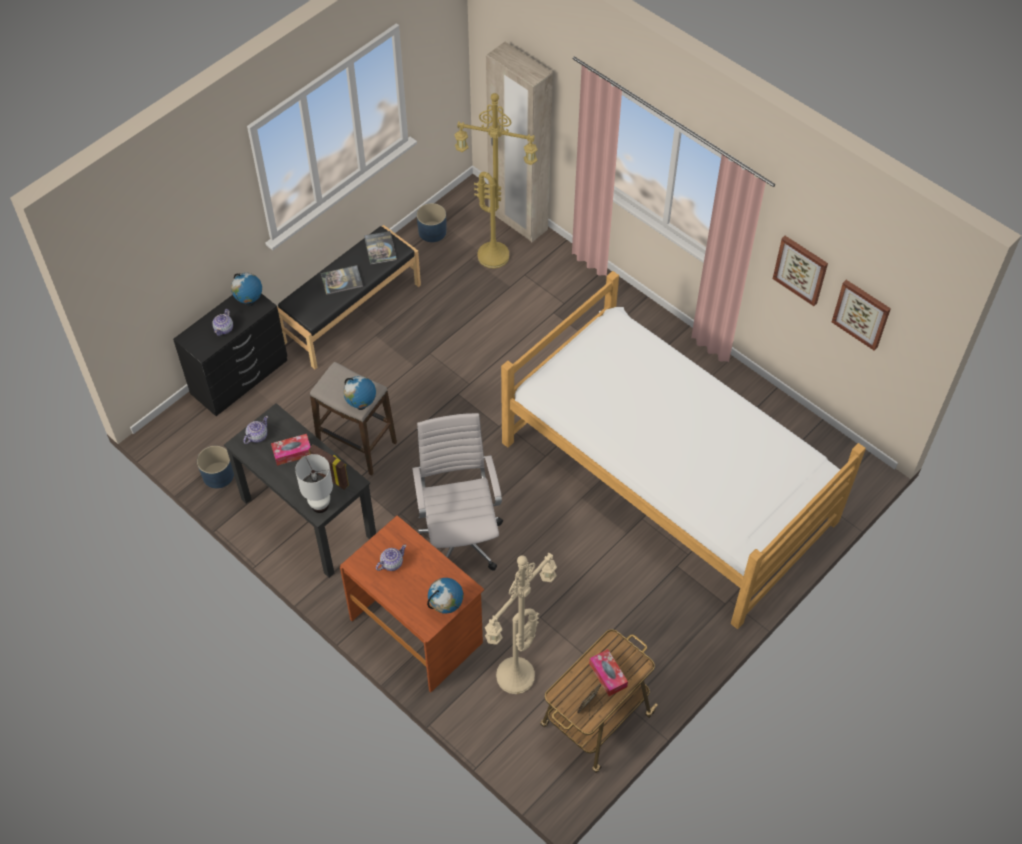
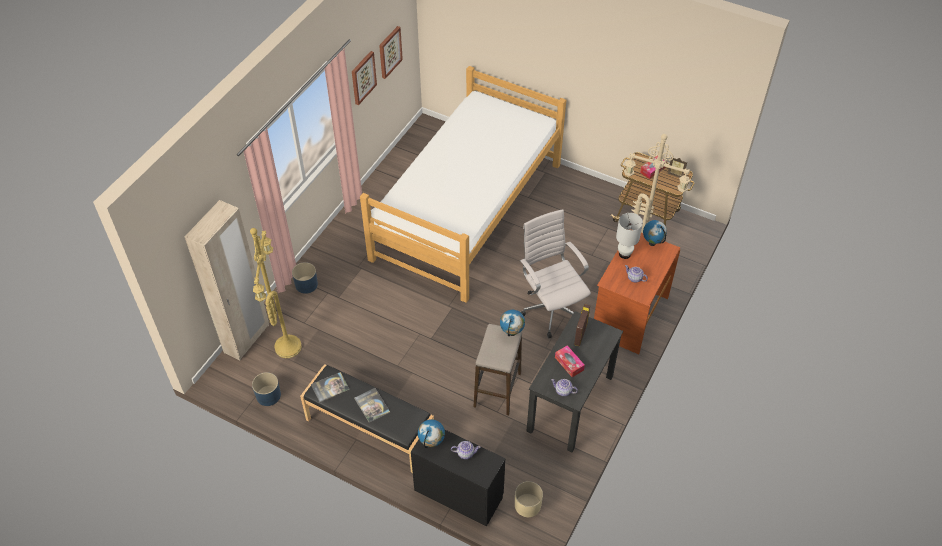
camera: 105 degrees left, 5 degrees down
blue planter [197,446,234,489] -> blue planter moved to [292,262,318,294]
white table lamp [295,454,333,513] -> white table lamp moved to [616,213,643,259]
white office chair [412,413,503,571] -> white office chair turned 90 degrees clockwise [520,209,591,338]
none -> beige planter [515,481,543,517]

